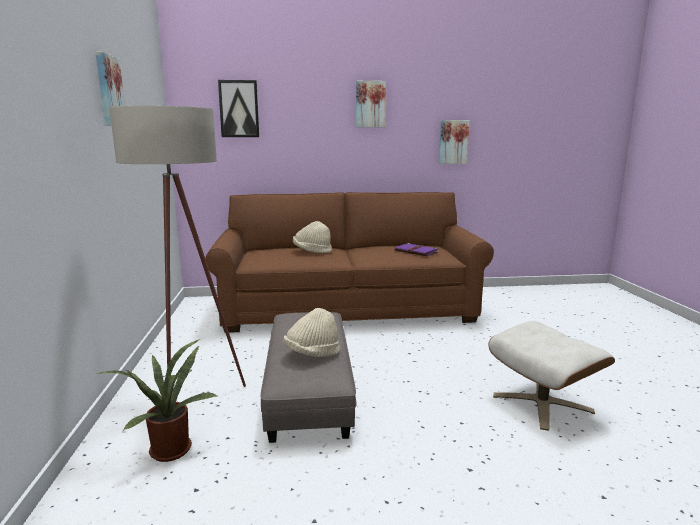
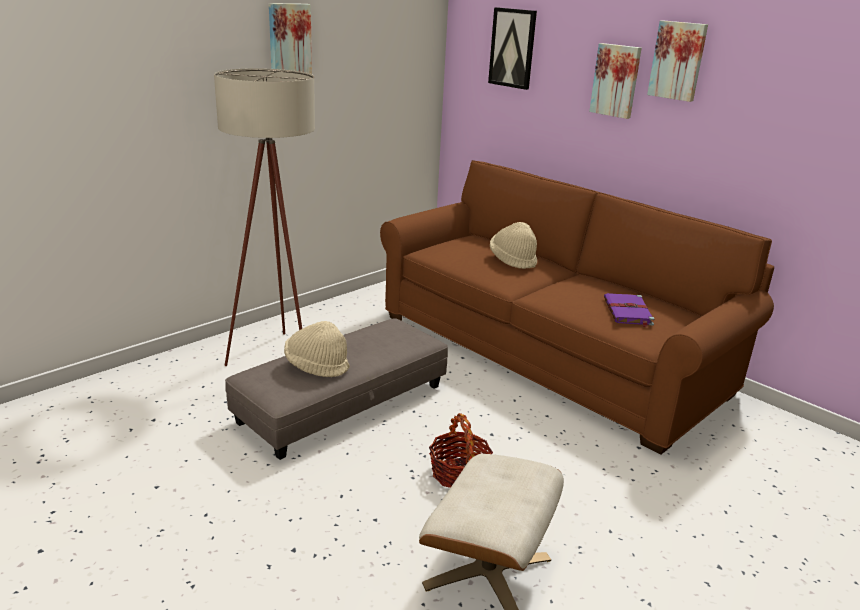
camera: 50 degrees right, 10 degrees up
potted plant [97,339,219,462] -> none
picture [439,120,470,164] -> picture moved to [589,43,642,119]
none -> basket [429,413,493,488]

